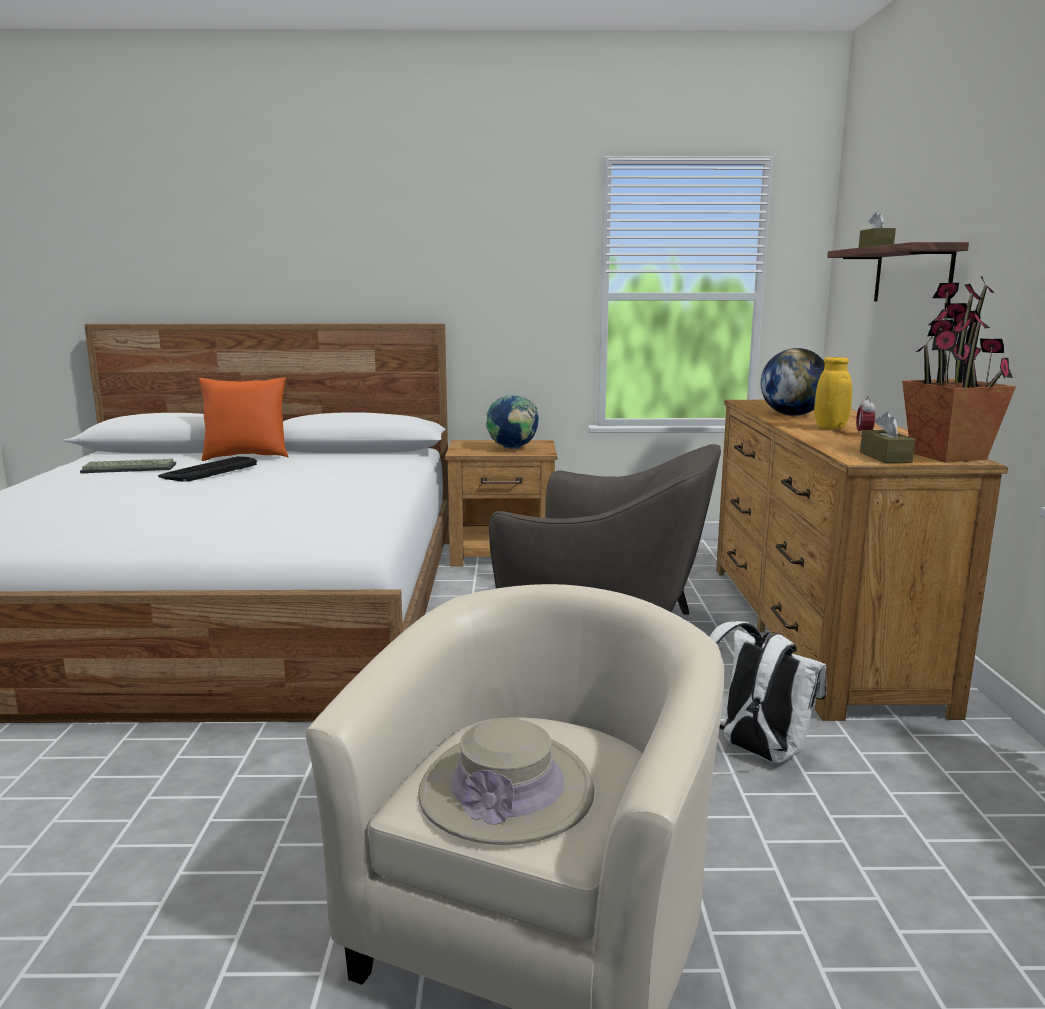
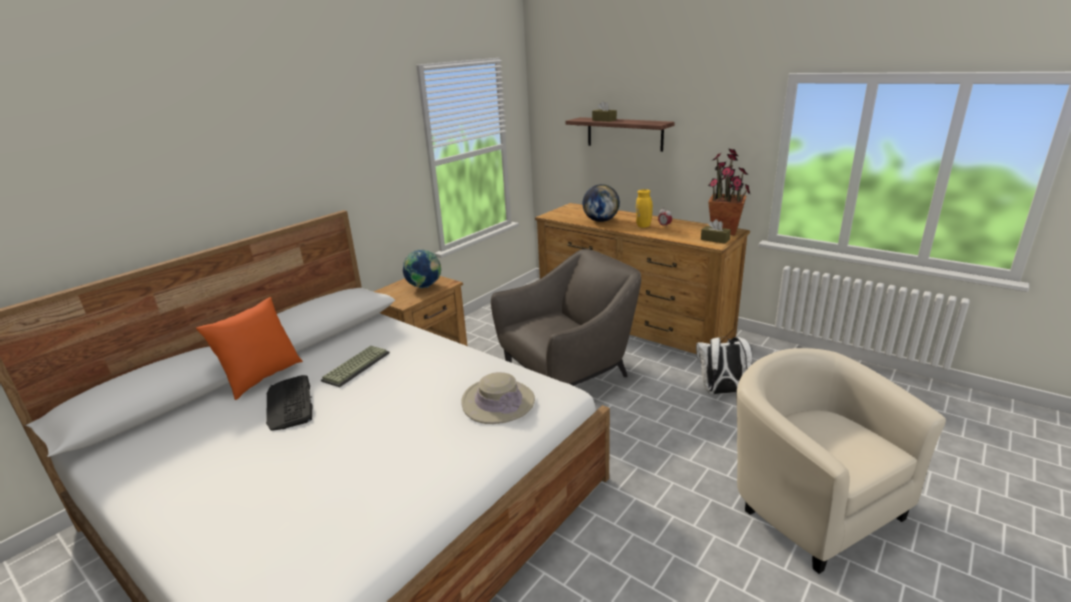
camera: 50 degrees left, 10 degrees up
keyboard [80,459,176,473] -> keyboard moved to [321,346,390,387]
beige hat [418,718,594,845] -> beige hat moved to [461,372,535,424]

